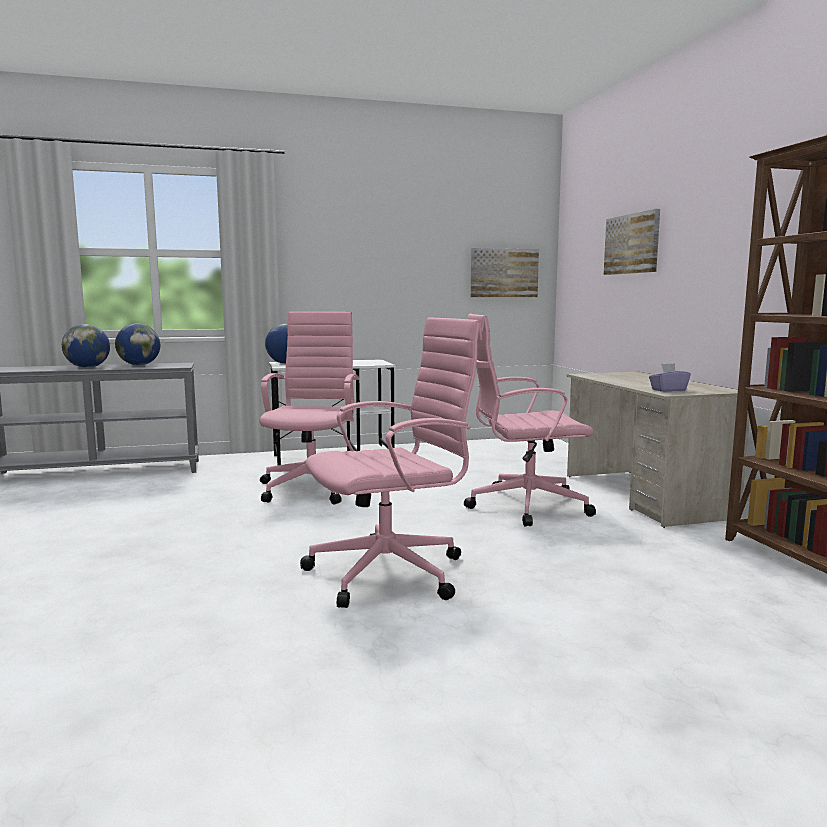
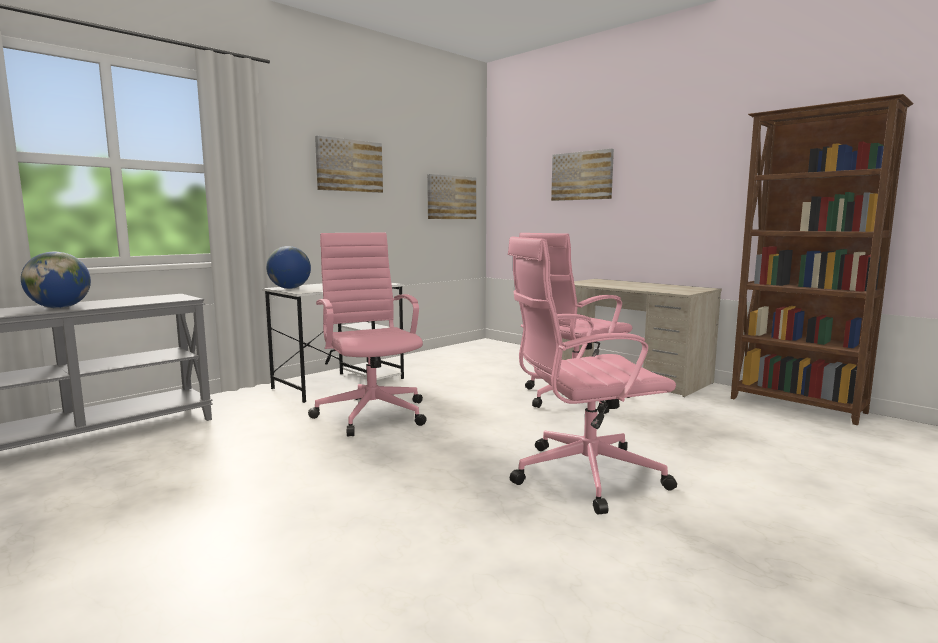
camera: 30 degrees left, 0 degrees up
globe [115,323,160,365] -> none
pink office chair [300,317,482,608] -> pink office chair turned 135 degrees counterclockwise [508,236,677,514]
purple tissue box [649,363,691,392] -> none
none -> picture [315,136,383,193]

